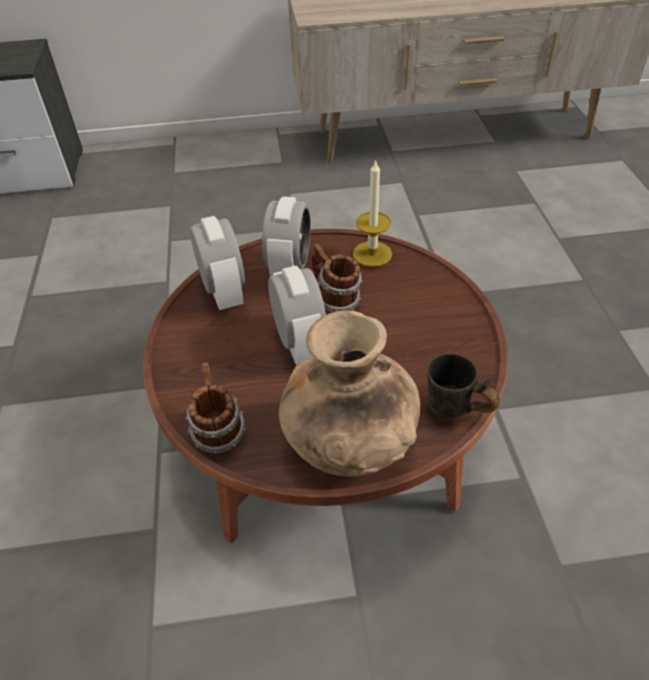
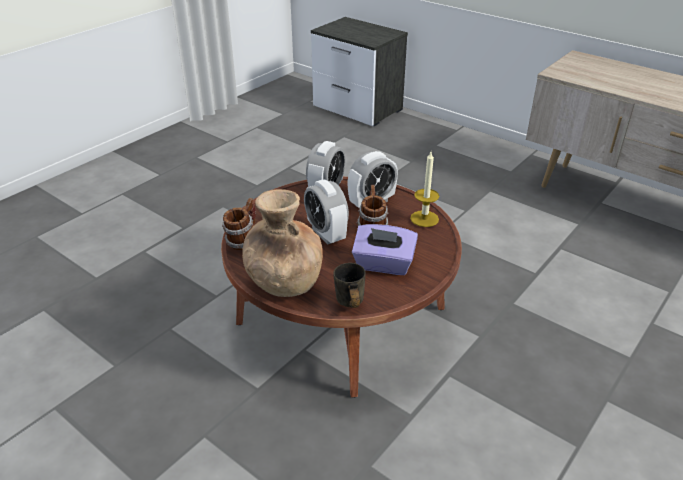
camera: 45 degrees right, 10 degrees down
alarm clock [268,265,326,365] -> alarm clock turned 120 degrees clockwise [304,179,349,245]
none -> purple tissue box [352,224,418,275]

